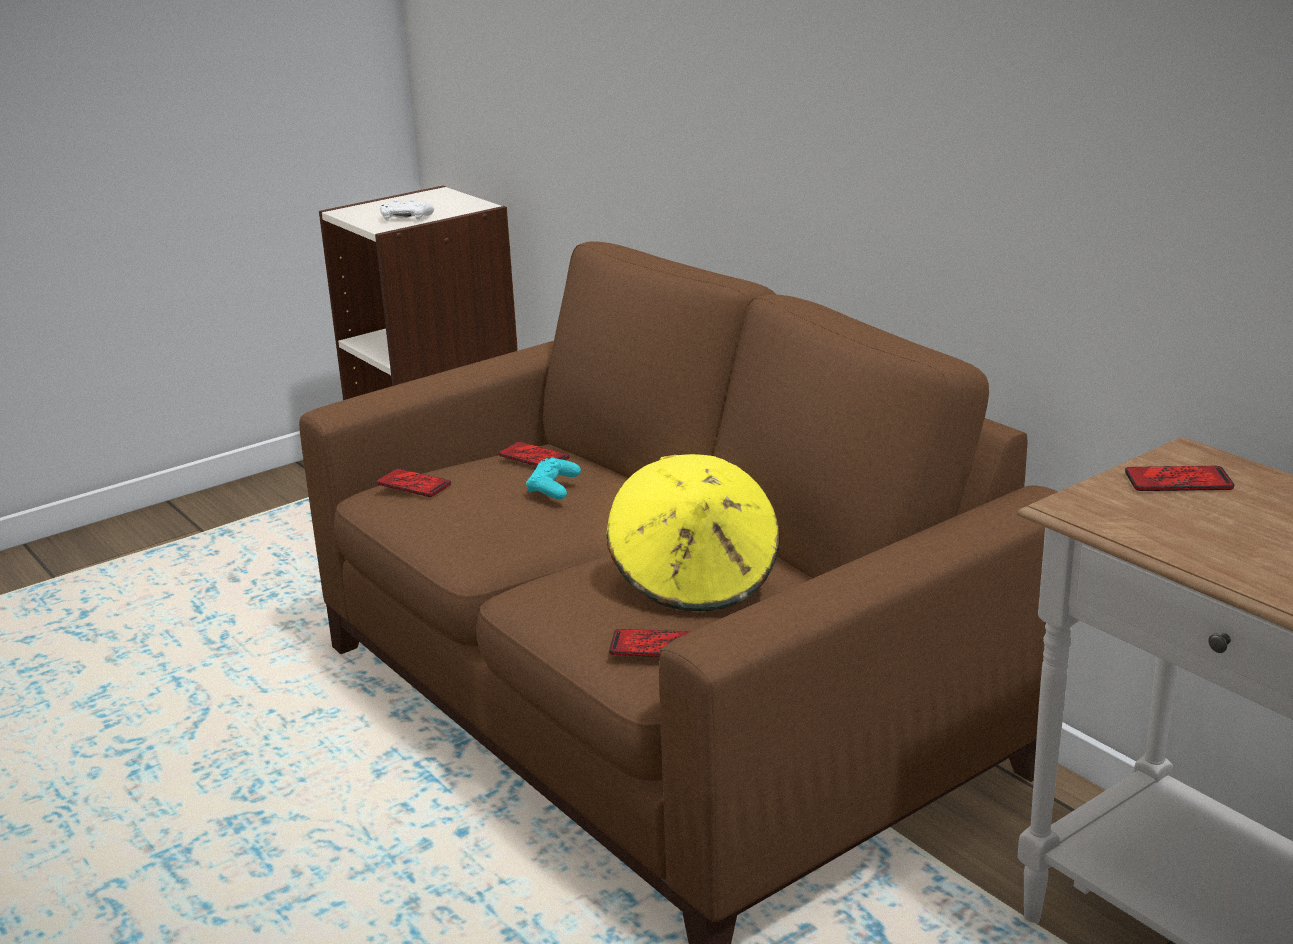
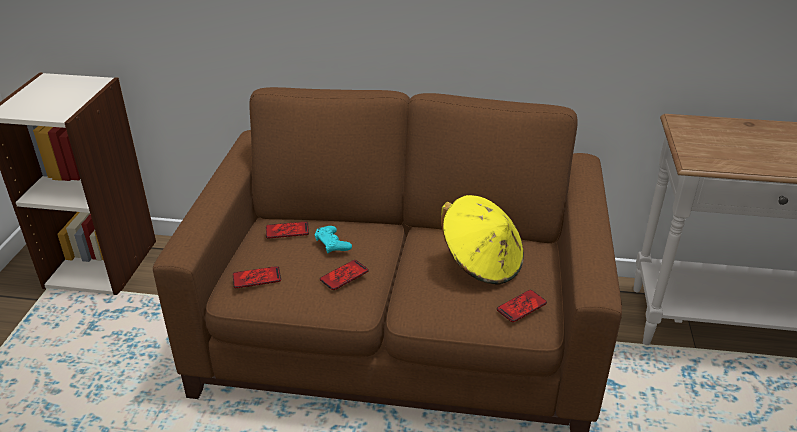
camera: 45 degrees left, 10 degrees up
white game controller [380,198,434,221] -> none
phone [1125,466,1234,491] -> phone moved to [320,260,369,290]

